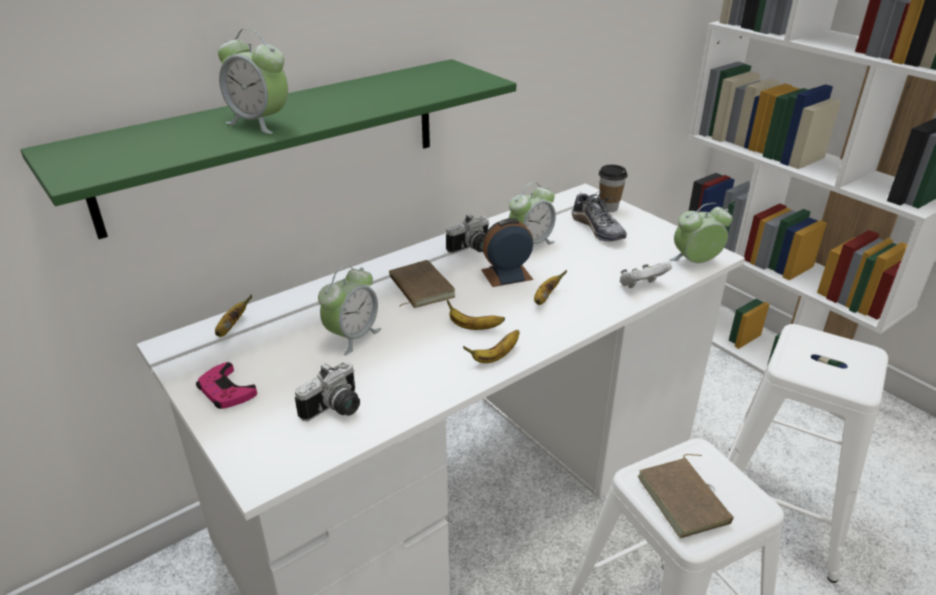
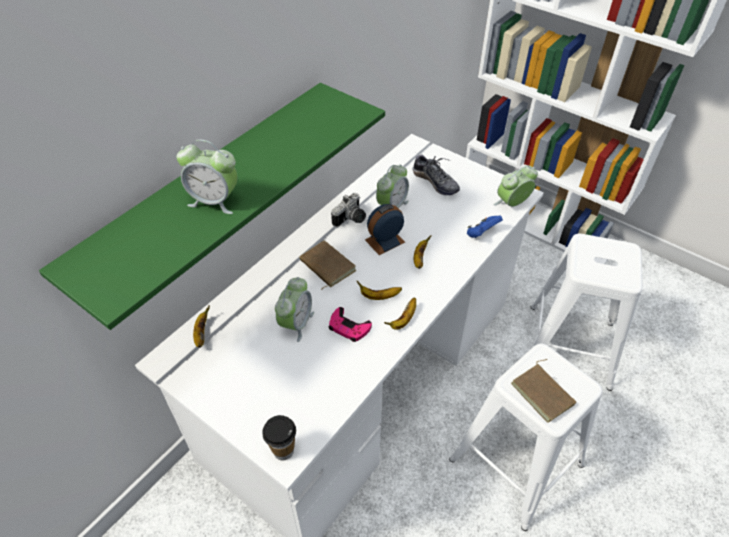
camera: 15 degrees left, 15 degrees up
pink game controller [196,362,257,409] -> pink game controller moved to [328,307,372,342]
camera [295,362,360,421] -> none
cup [599,165,627,212] -> cup moved to [262,415,296,460]
white game controller [620,262,672,288] -> blue game controller [467,216,503,238]

